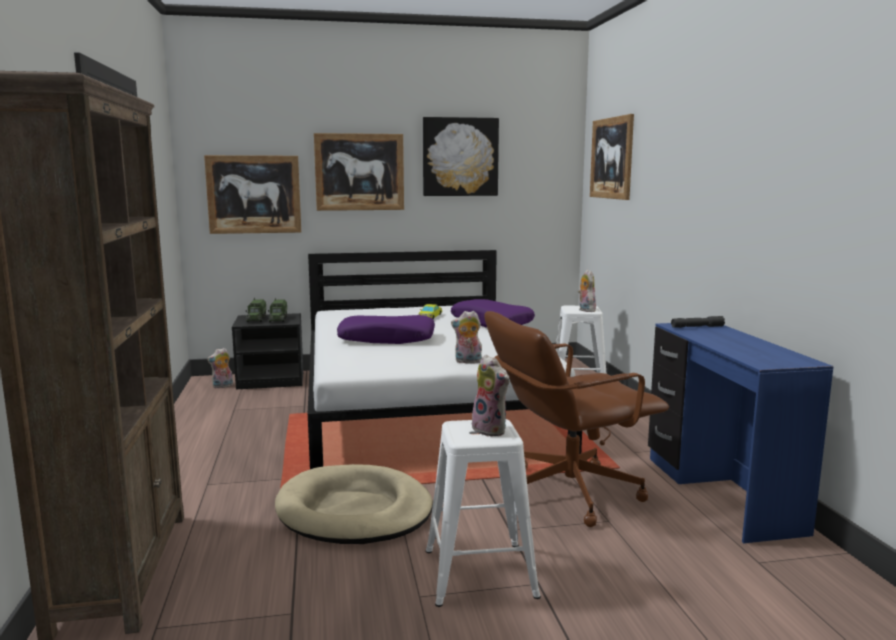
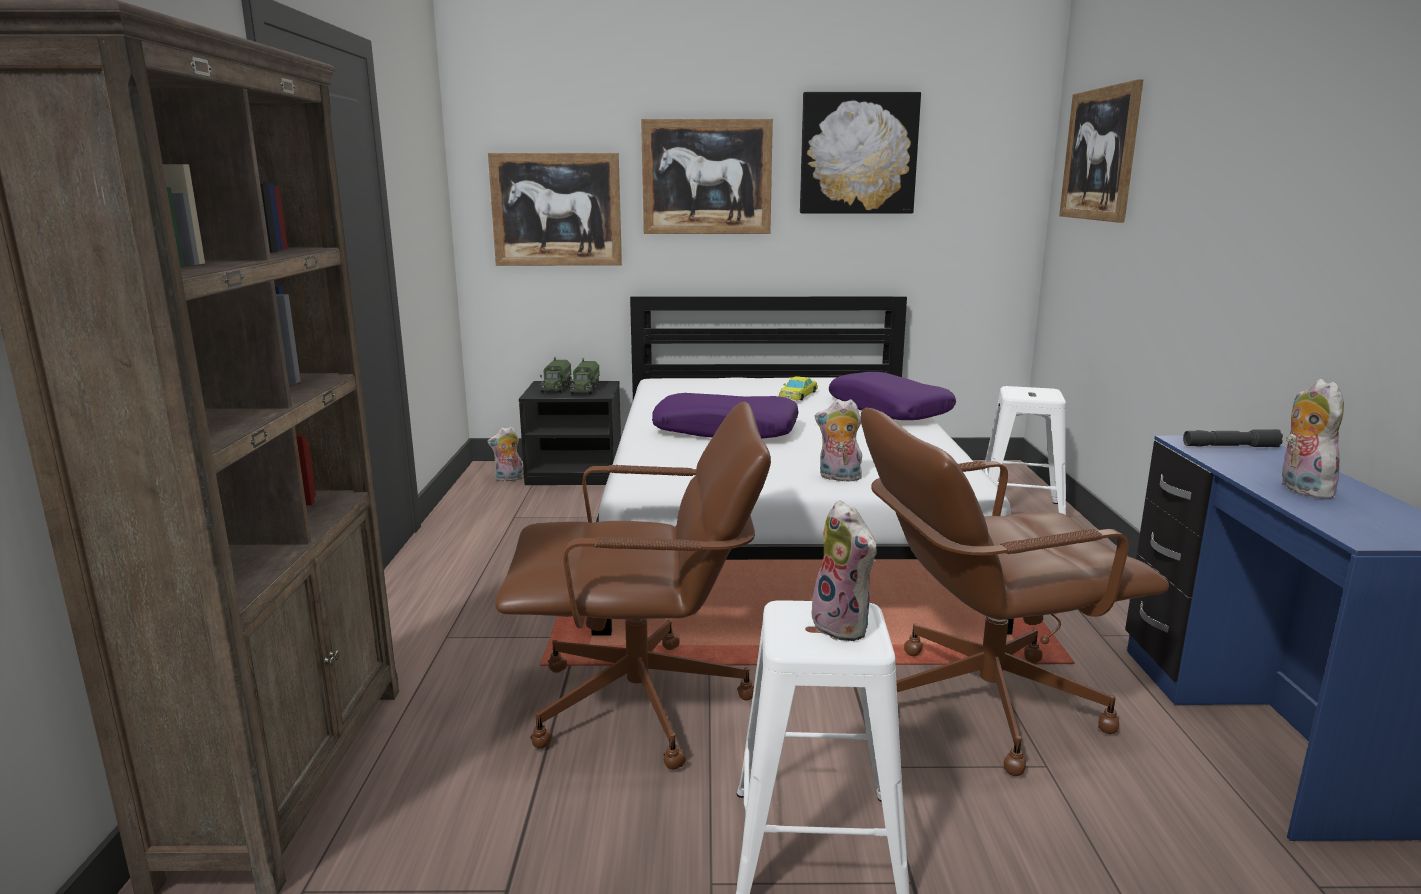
camera: 10 degrees right, 5 degrees up
beige dog bed [275,464,433,544] -> brown office chair [495,401,771,770]
plush toy [578,270,596,312] -> plush toy moved to [1281,379,1344,499]

